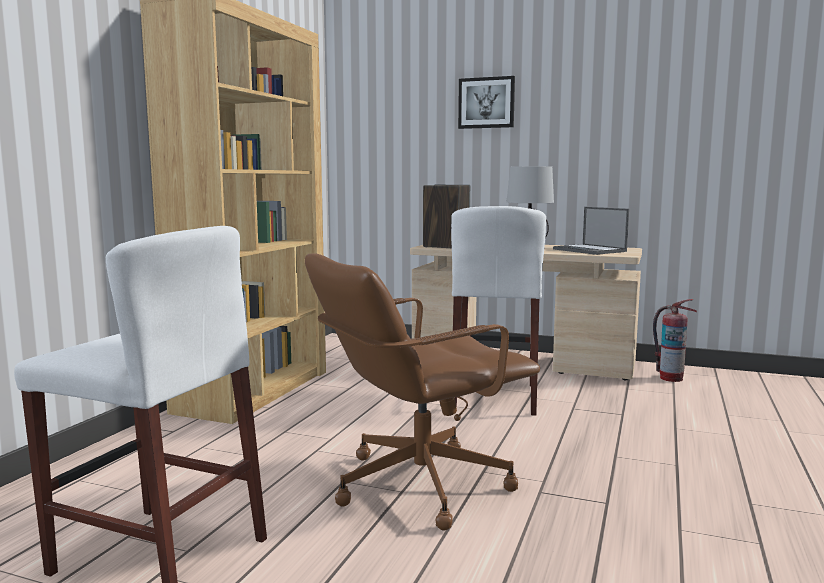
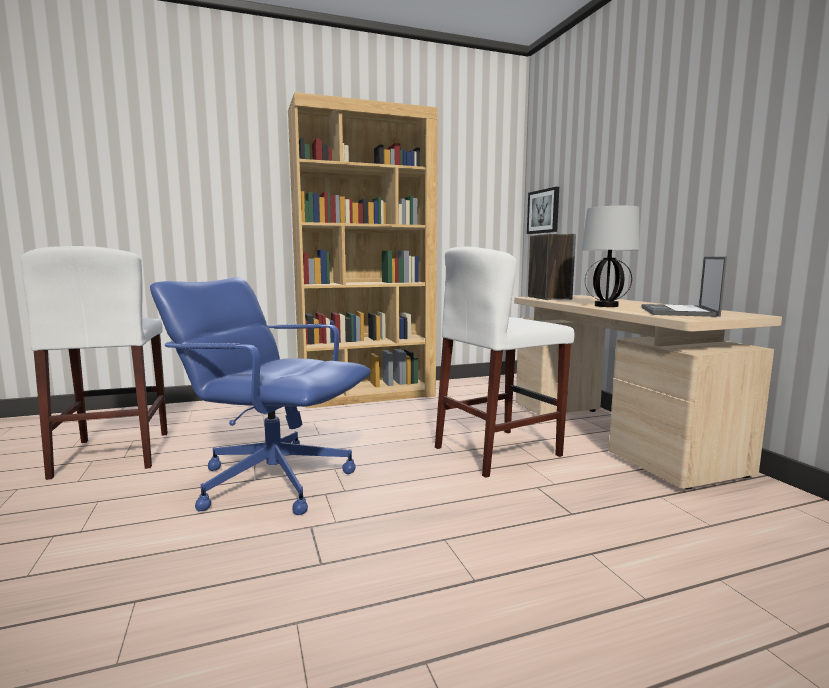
camera: 50 degrees right, 0 degrees up
brown office chair [305,253,540,530] -> blue office chair [150,277,371,515]
picture [458,76,515,129] -> picture moved to [527,187,559,234]
fire extinguisher [653,299,697,382] -> none

